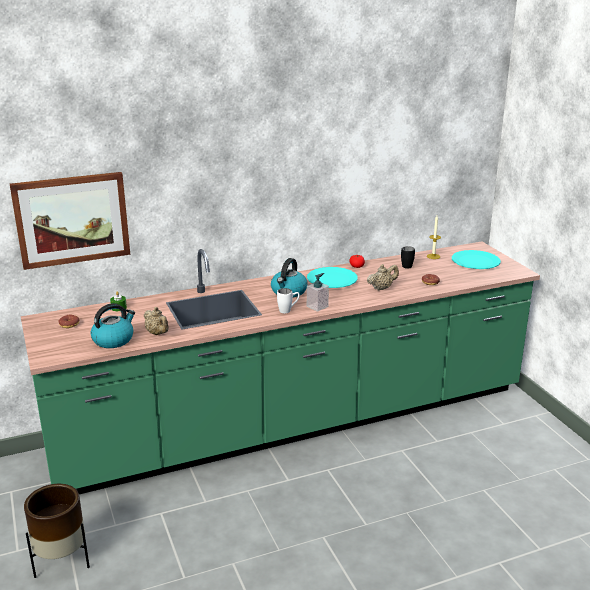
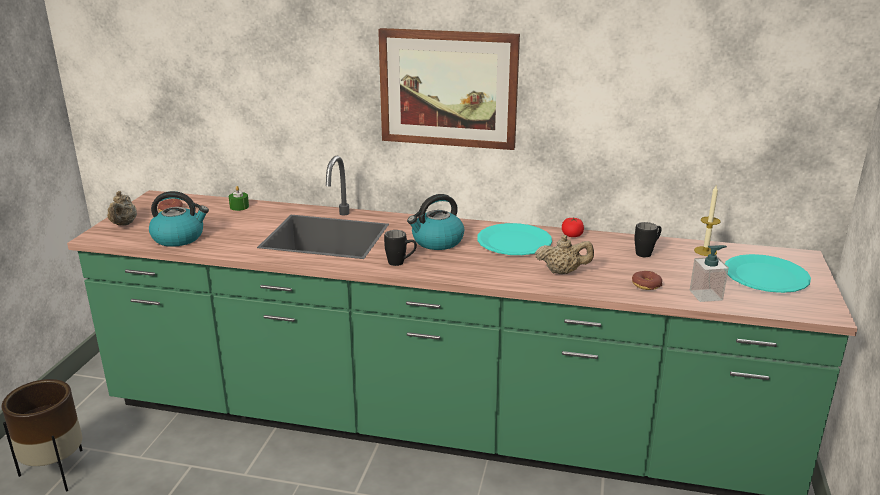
camera: 35 degrees right, 0 degrees up
picture [10,172,130,270] -> picture moved to [378,28,520,150]
beige teapot [143,307,169,335] -> beige teapot moved to [107,191,137,226]
white mug [277,288,300,313] -> black mug [384,230,417,266]
soap dispenser [307,273,329,312] -> soap dispenser moved to [690,245,729,302]

